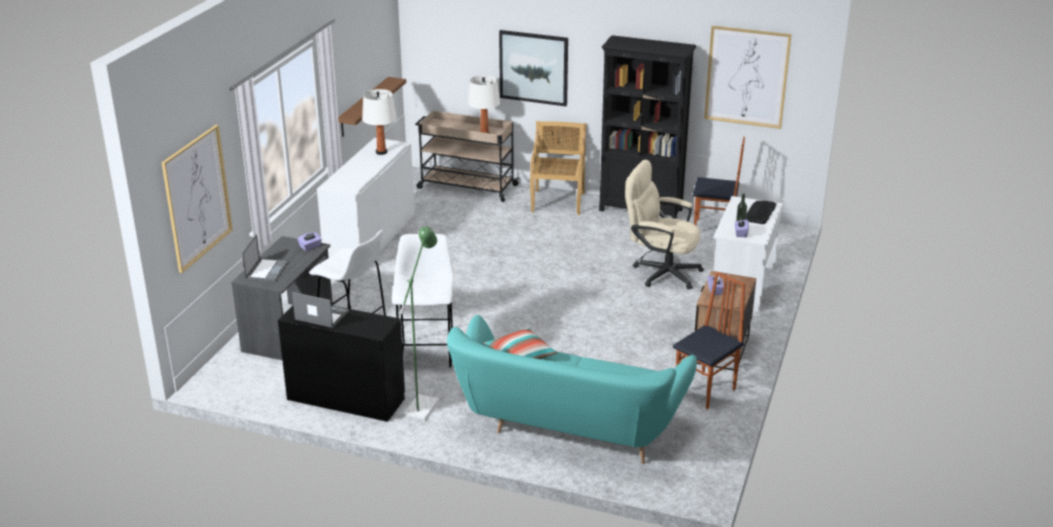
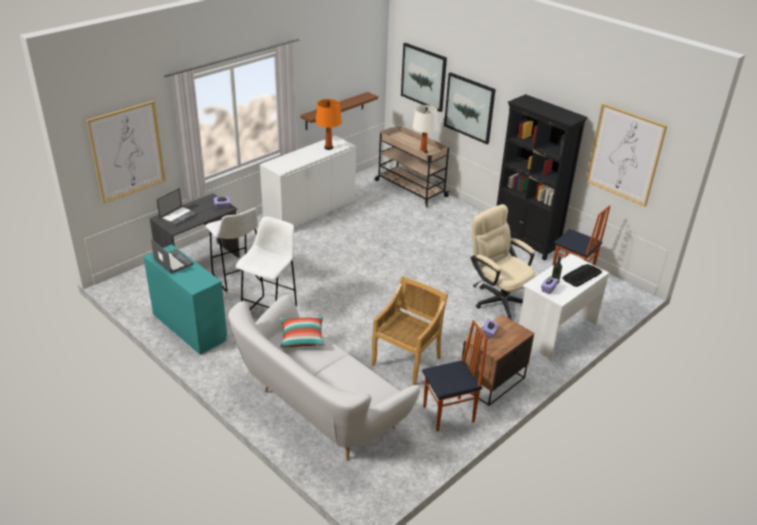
camera: 25 degrees right, 5 degrees up
black desk [278,305,405,422] -> turquoise desk [143,245,227,355]
white table lamp [362,89,397,155] -> orange table lamp [315,99,342,150]
green floor lamp [400,226,439,421] -> none
turquoise sofa [447,315,697,464] -> white sofa [228,295,420,461]
beige chair [530,121,587,215] -> beige chair moved to [372,276,448,385]
none -> picture [401,43,447,112]

